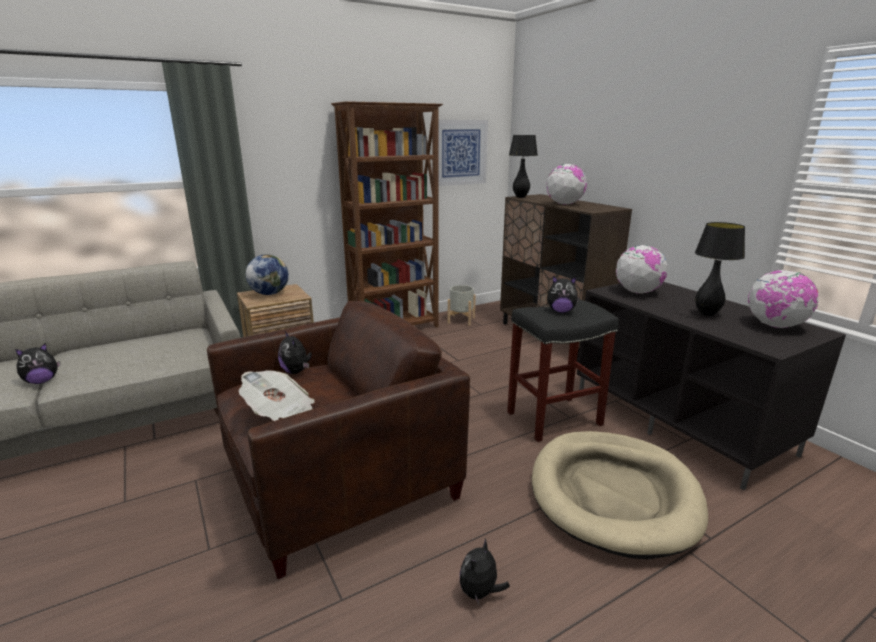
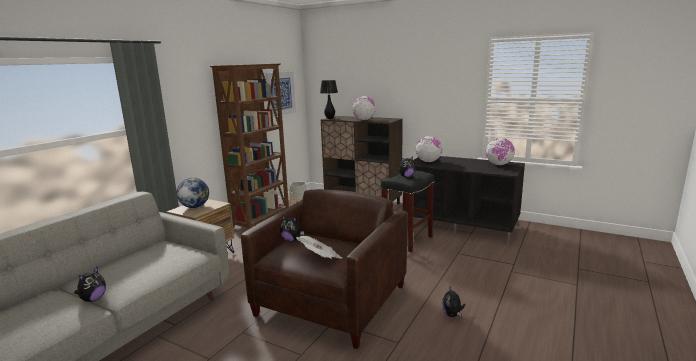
camera: 30 degrees left, 5 degrees down
beige dog bed [532,431,708,559] -> none
black table lamp [695,222,745,316] -> none

